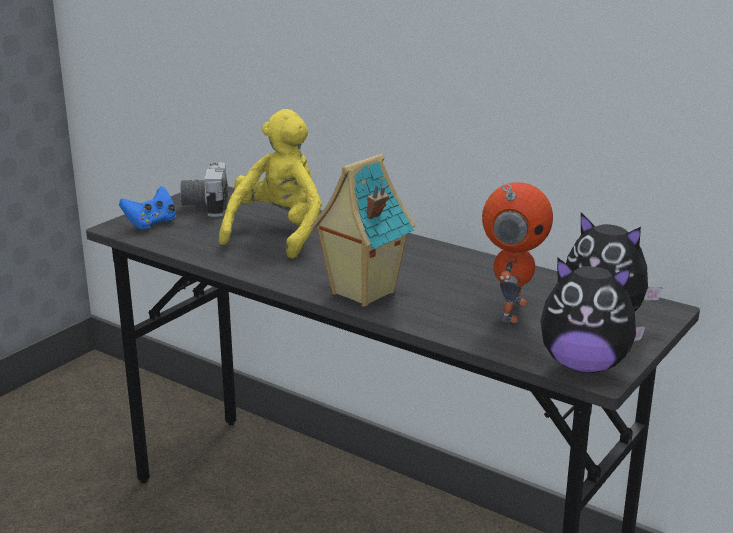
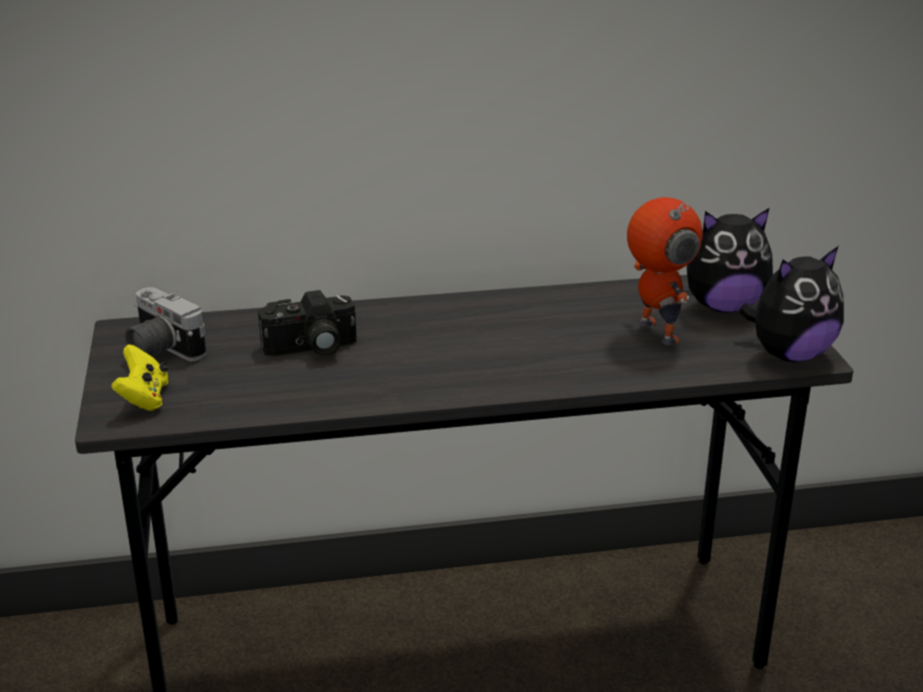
camera: 45 degrees left, 5 degrees up
blue game controller [119,186,176,230] -> yellow game controller [111,345,168,411]
yellow plush toy [219,109,322,259] -> camera [258,290,357,356]
toy house [311,154,416,307] -> none

